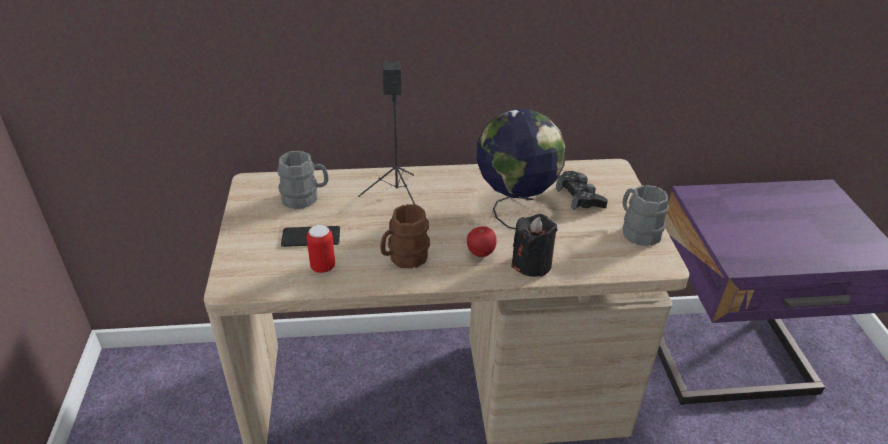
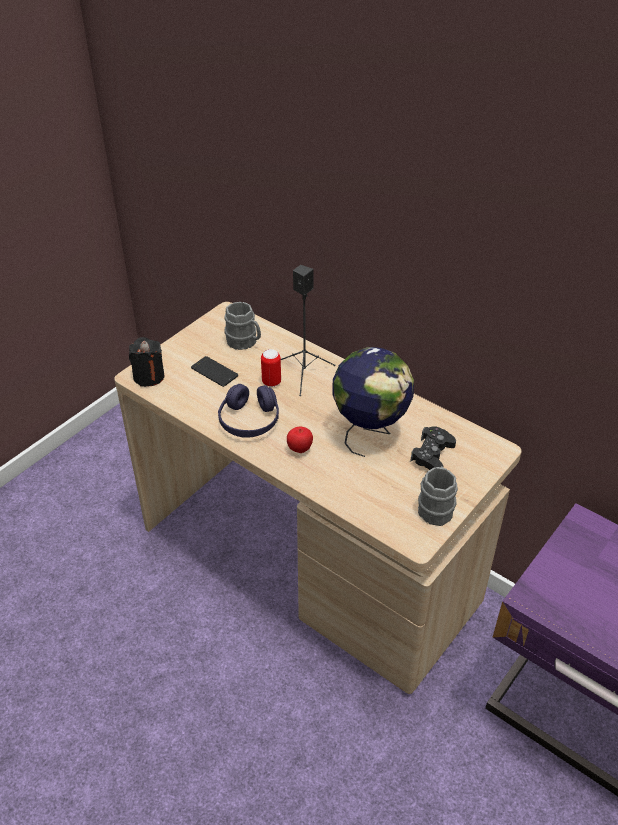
camera: 45 degrees right, 5 degrees up
can [306,225,335,273] -> can moved to [261,349,281,387]
brown mug [380,204,430,268] -> purple headphones [218,384,279,438]
black candle [511,214,557,277] -> black candle moved to [129,337,165,387]

